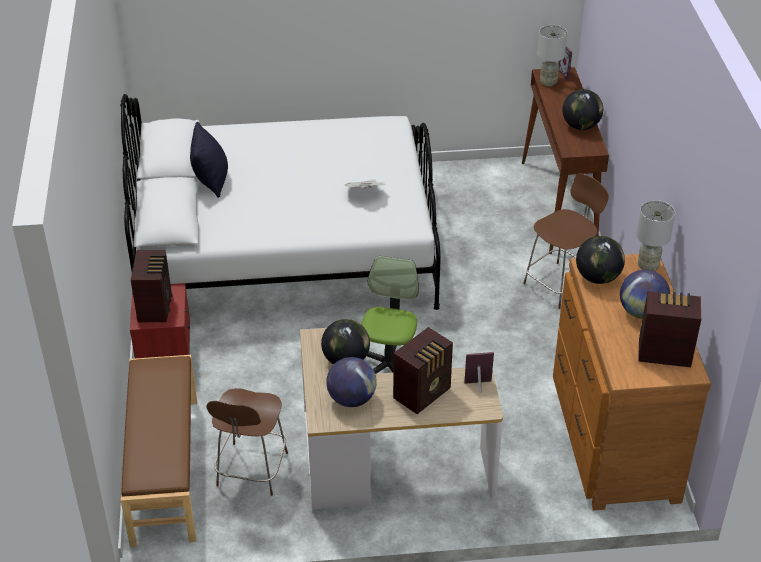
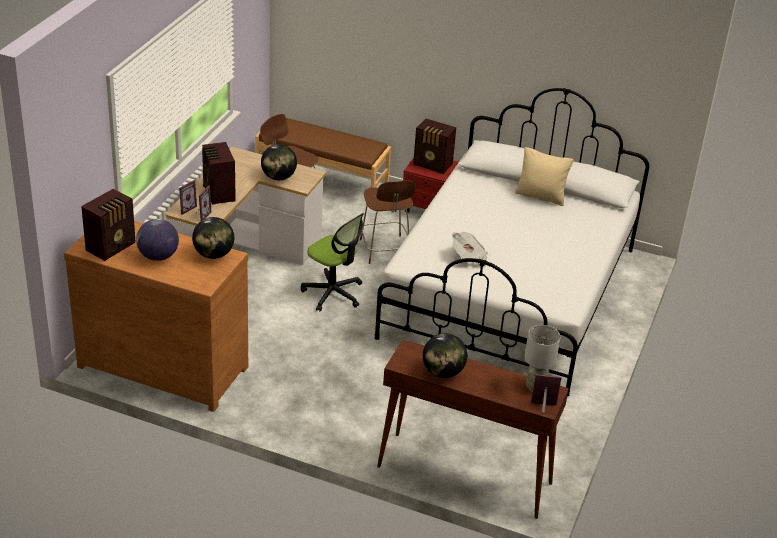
camera: 115 degrees right, 5 degrees down
black pillow [190,122,228,198] -> beige pillow [515,147,574,206]
globe [326,357,377,407] -> none
brown chair [523,173,609,309] -> brown chair moved to [360,180,416,264]
grey table lamp [636,200,675,271] -> none
none -> picture frame [179,180,197,215]

